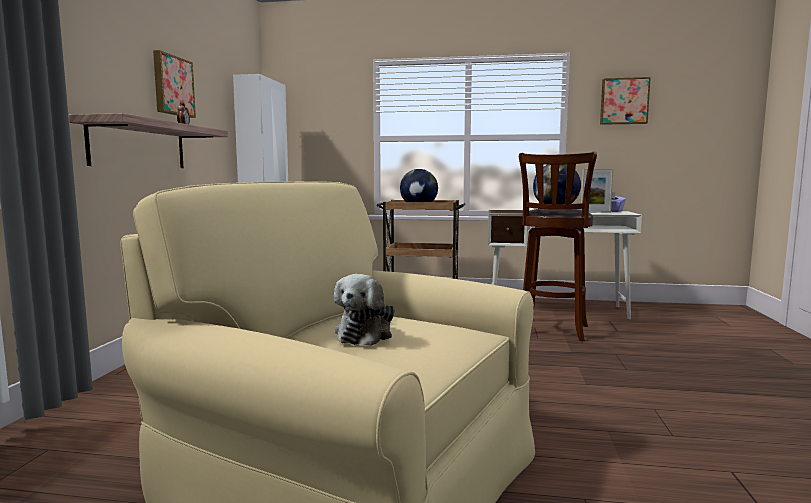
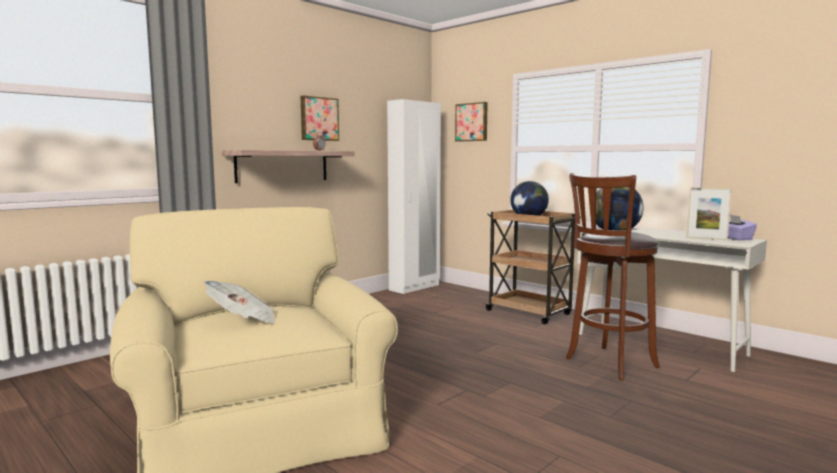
camera: 35 degrees right, 0 degrees up
plush toy [334,274,395,346] -> newspaper [203,280,275,323]
picture [600,77,651,125] -> picture moved to [455,102,488,142]

